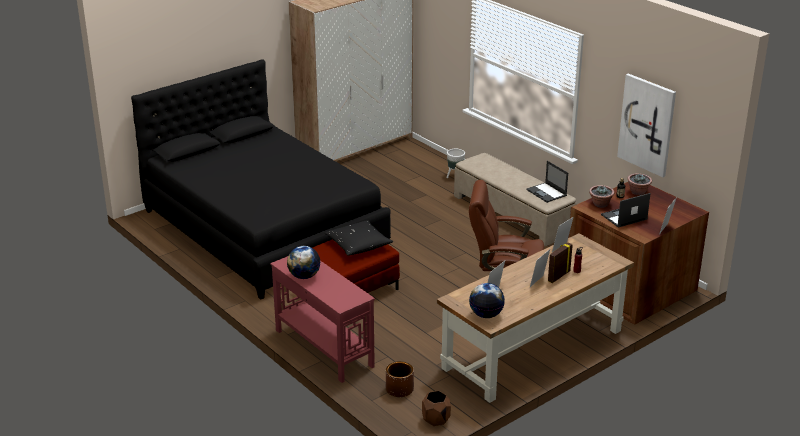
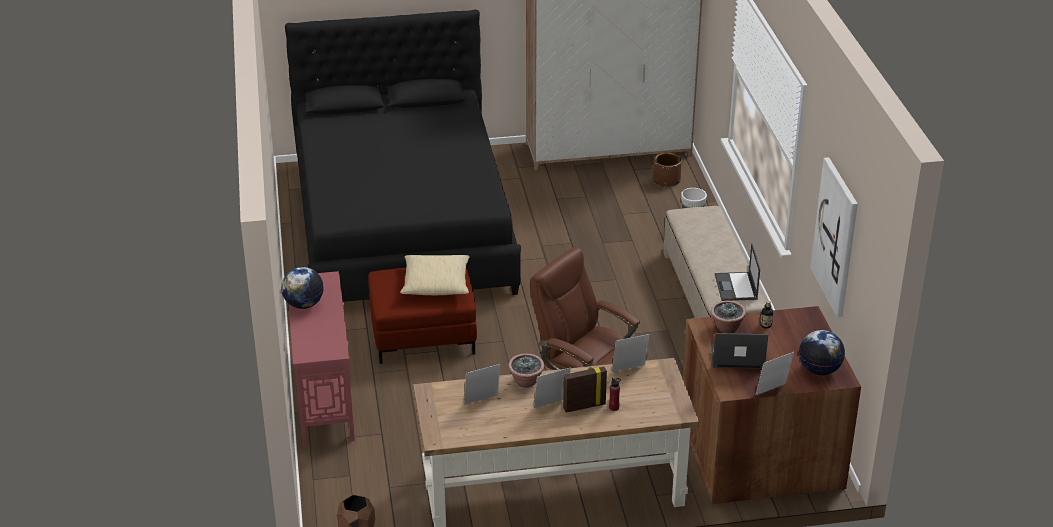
camera: 30 degrees right, 5 degrees up
black pillow [324,220,393,256] -> beige pillow [400,255,470,295]
brown planter [386,361,414,397] -> brown planter moved to [653,152,682,187]
globe [469,283,505,318] -> globe moved to [799,330,845,375]
potted plant [627,173,652,195] -> potted plant moved to [508,353,544,388]

